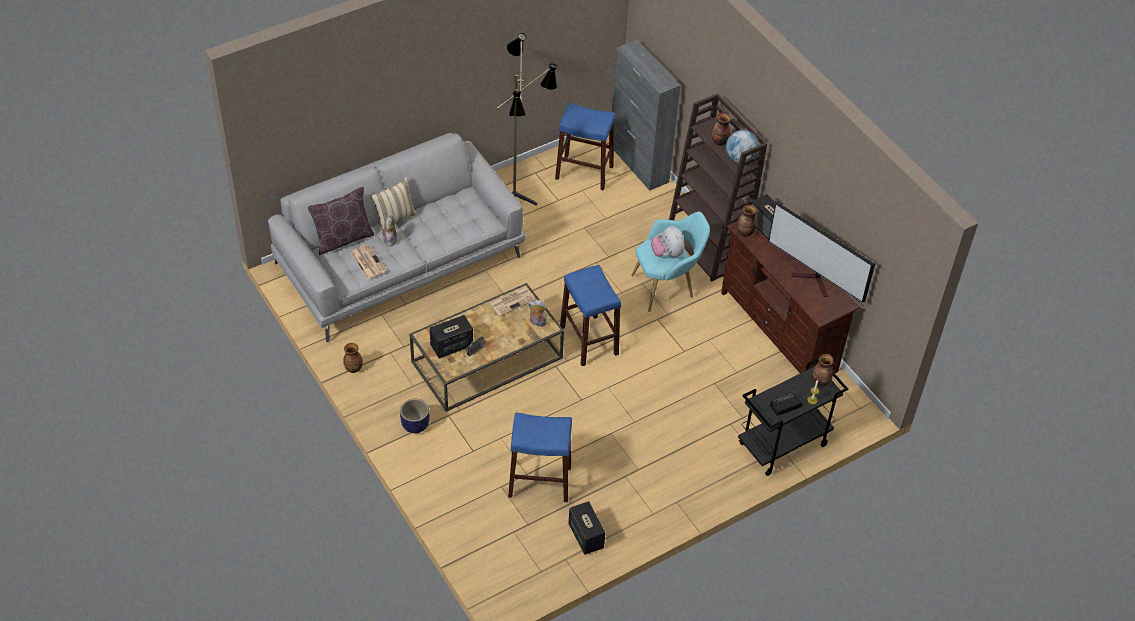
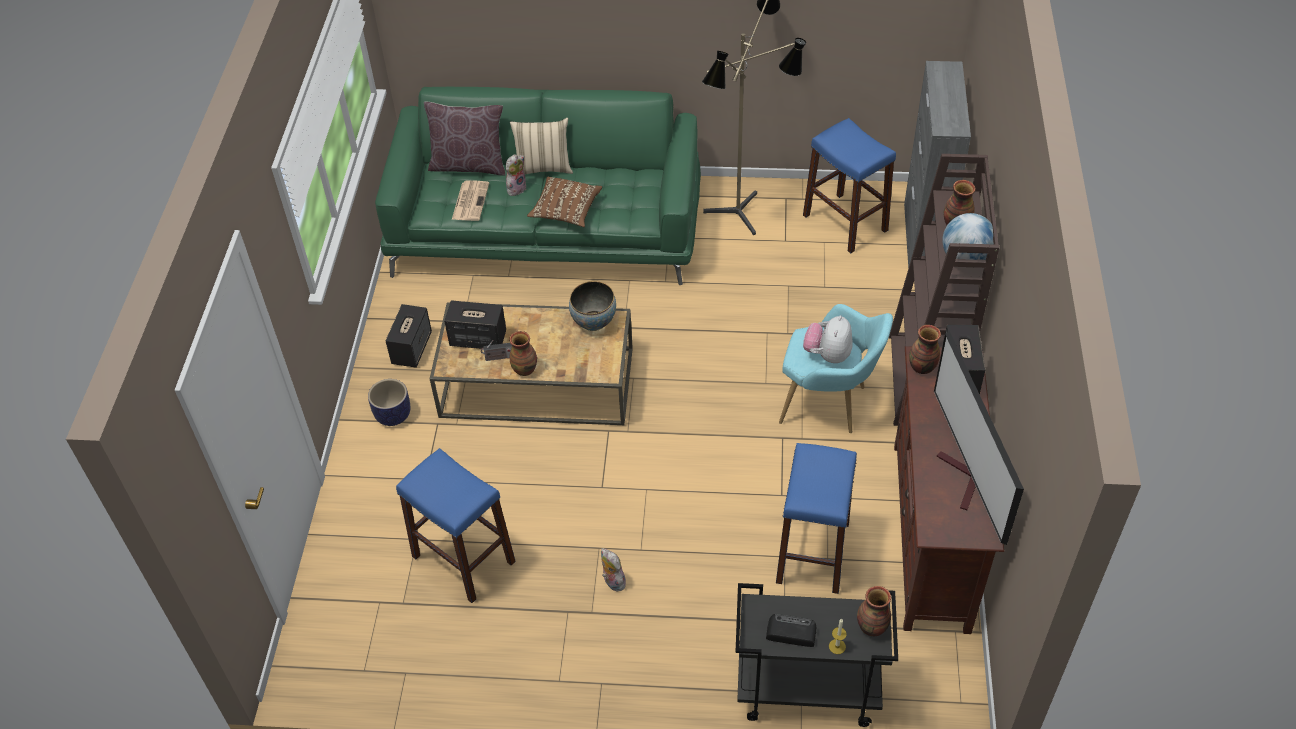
camera: 40 degrees right, 0 degrees up
grey sofa [268,133,526,342] -> green sofa [375,87,701,285]
vase [343,343,363,373] -> vase moved to [509,331,537,376]
newspaper [490,287,535,316] -> bowl [569,281,616,331]
plush toy [528,300,547,327] -> plush toy moved to [601,548,626,591]
blue stool [560,265,621,366] -> blue stool moved to [776,443,857,594]
speaker [568,501,605,555] -> speaker moved to [385,304,432,368]
none -> brown pillow [527,177,602,227]

